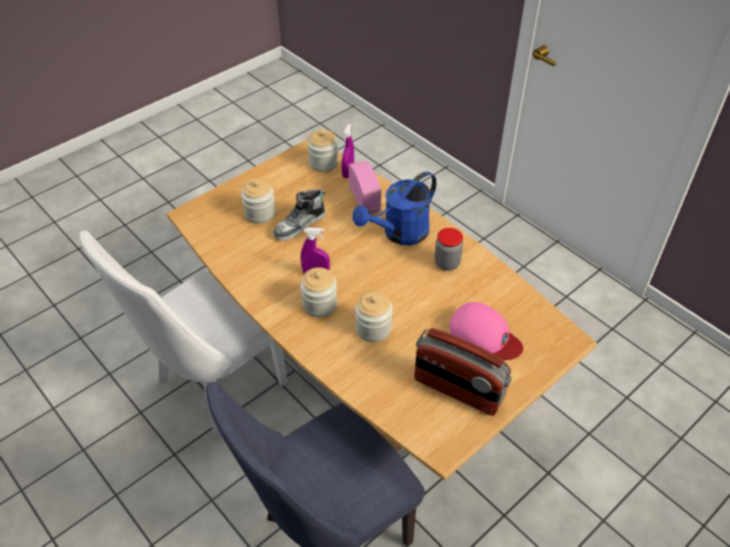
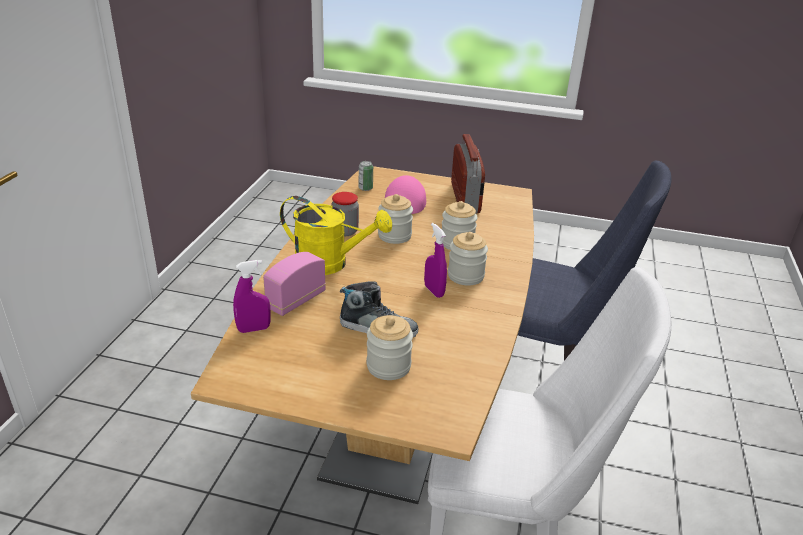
camera: 125 degrees left, 15 degrees down
jar [308,129,338,172] -> jar moved to [378,194,413,244]
blue watering can [352,171,437,245] -> yellow watering can [280,196,392,275]
none -> can [359,161,373,191]

